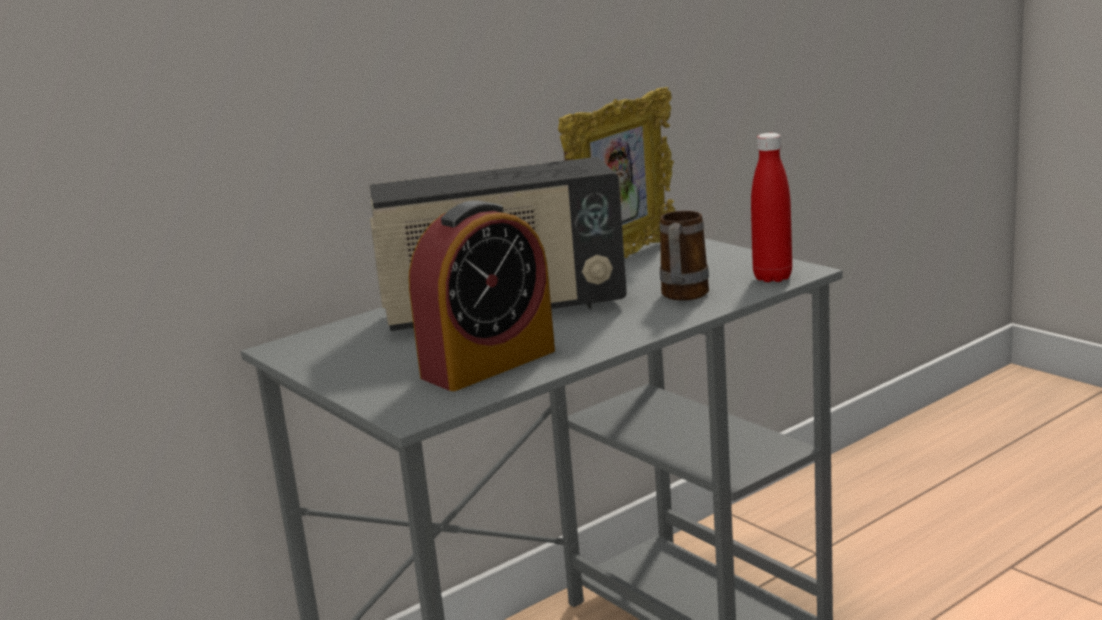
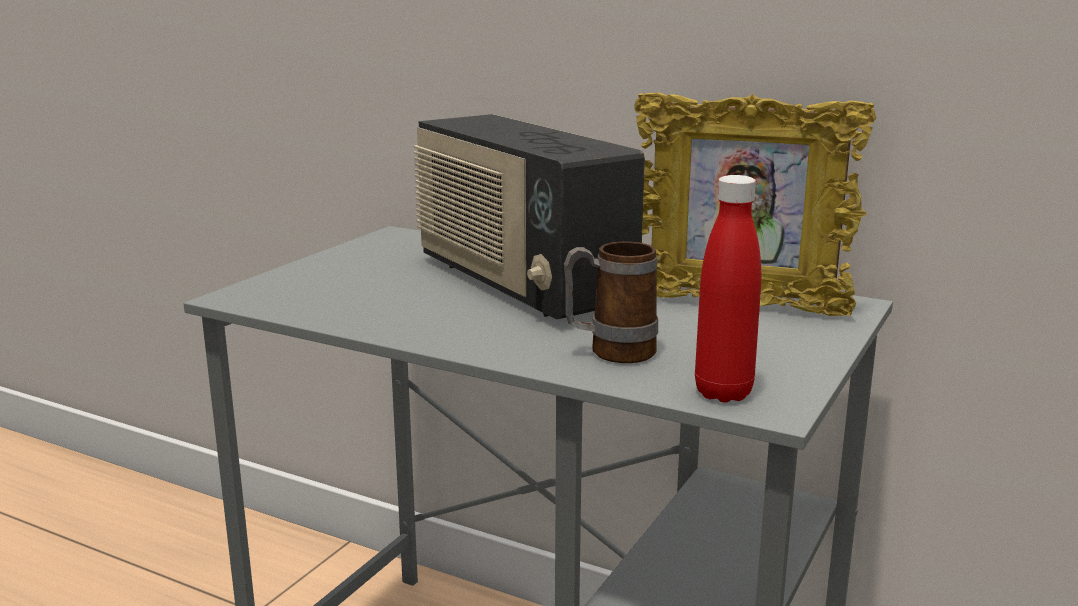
camera: 65 degrees right, 0 degrees up
alarm clock [409,200,555,391] -> none

